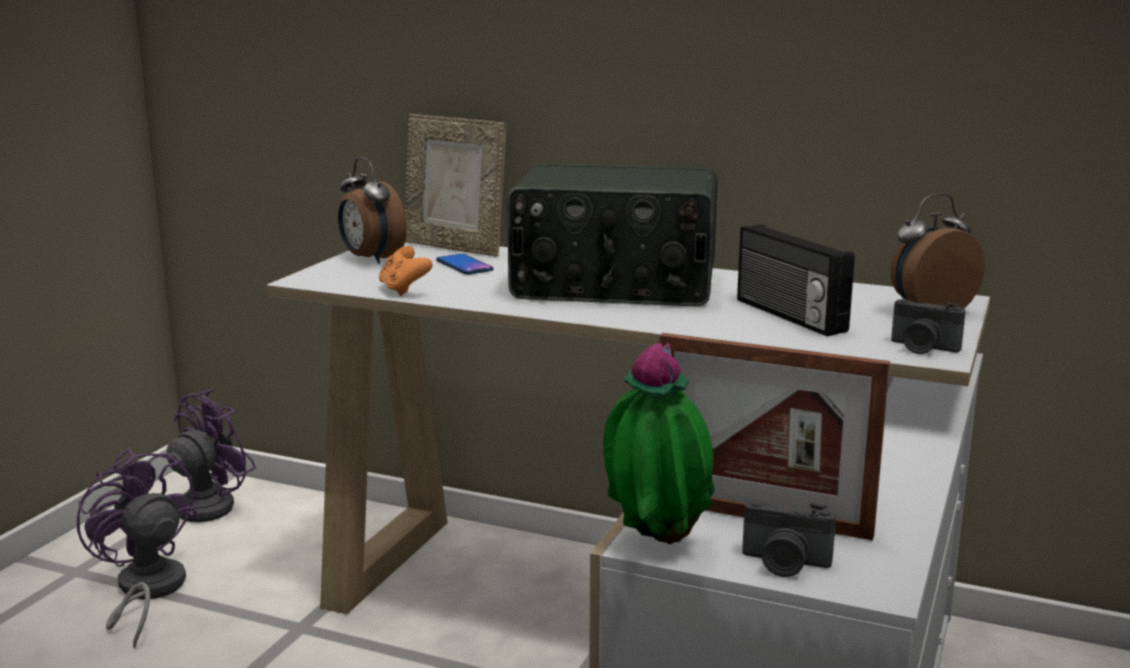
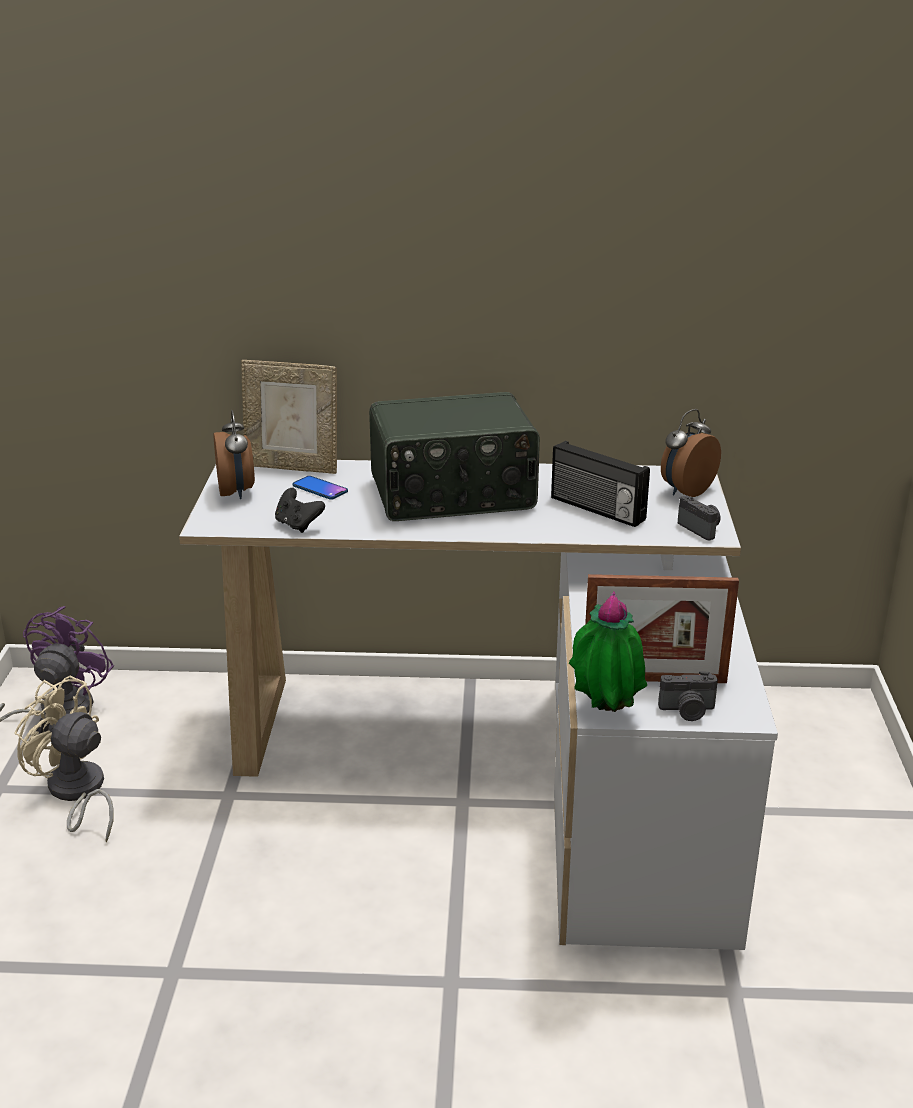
camera: 20 degrees left, 10 degrees up
purple fan [77,448,197,649] -> beige fan [14,675,114,843]
alarm clock [338,157,406,264] -> alarm clock turned 135 degrees counterclockwise [213,410,255,499]
orange game controller [379,246,433,296] -> black game controller [275,488,325,533]
camera [891,299,966,354] -> camera turned 135 degrees counterclockwise [678,495,720,540]

